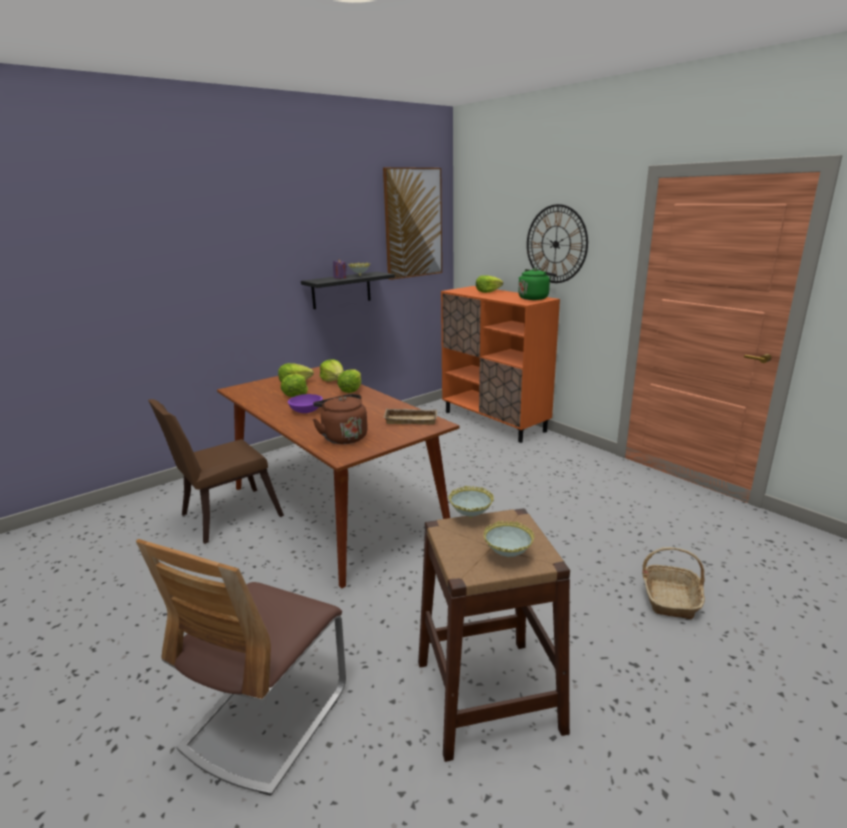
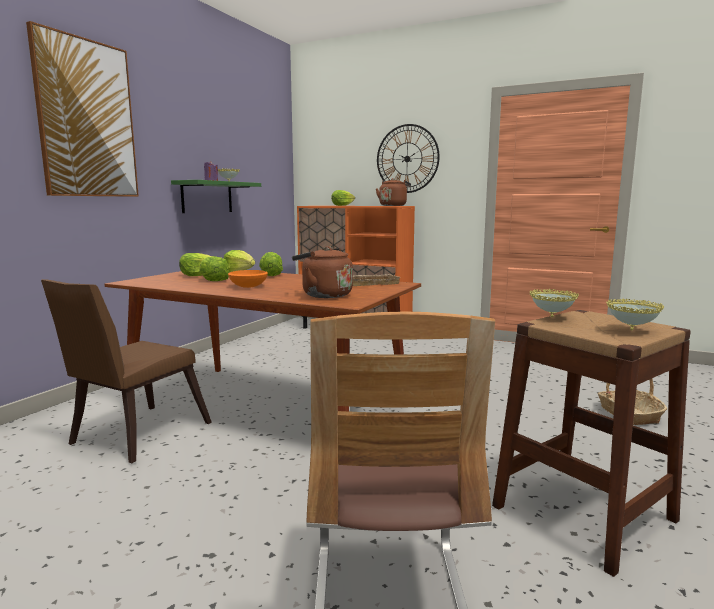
camera: 25 degrees left, 10 degrees down
purple bowl [288,394,323,413] -> orange bowl [228,270,268,288]
black shelf [301,272,395,309] -> green shelf [171,180,261,213]
picture [383,167,442,280] -> picture moved to [26,21,139,197]
green kettle [518,268,556,300] -> brown kettle [376,178,411,206]

